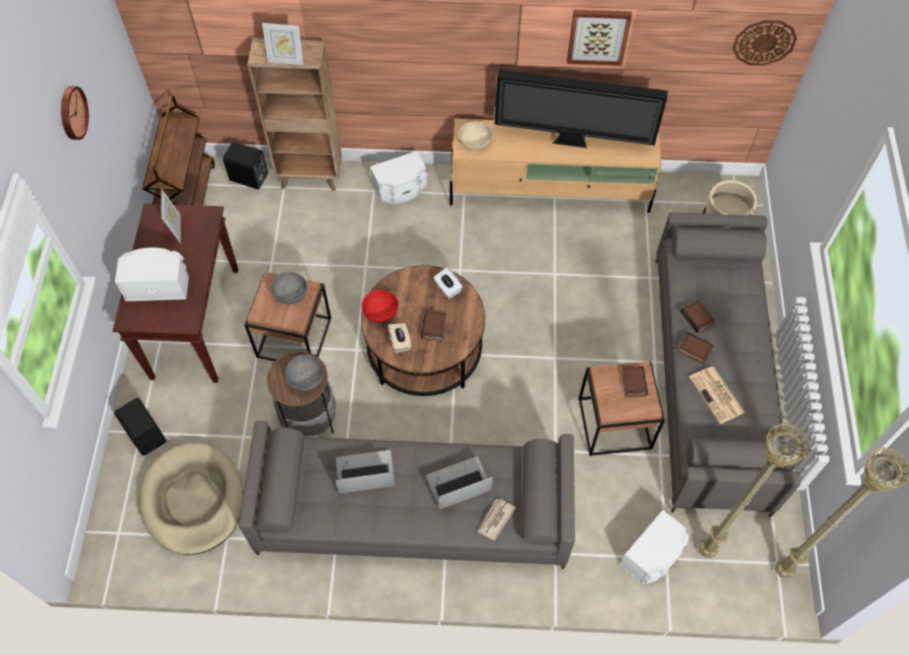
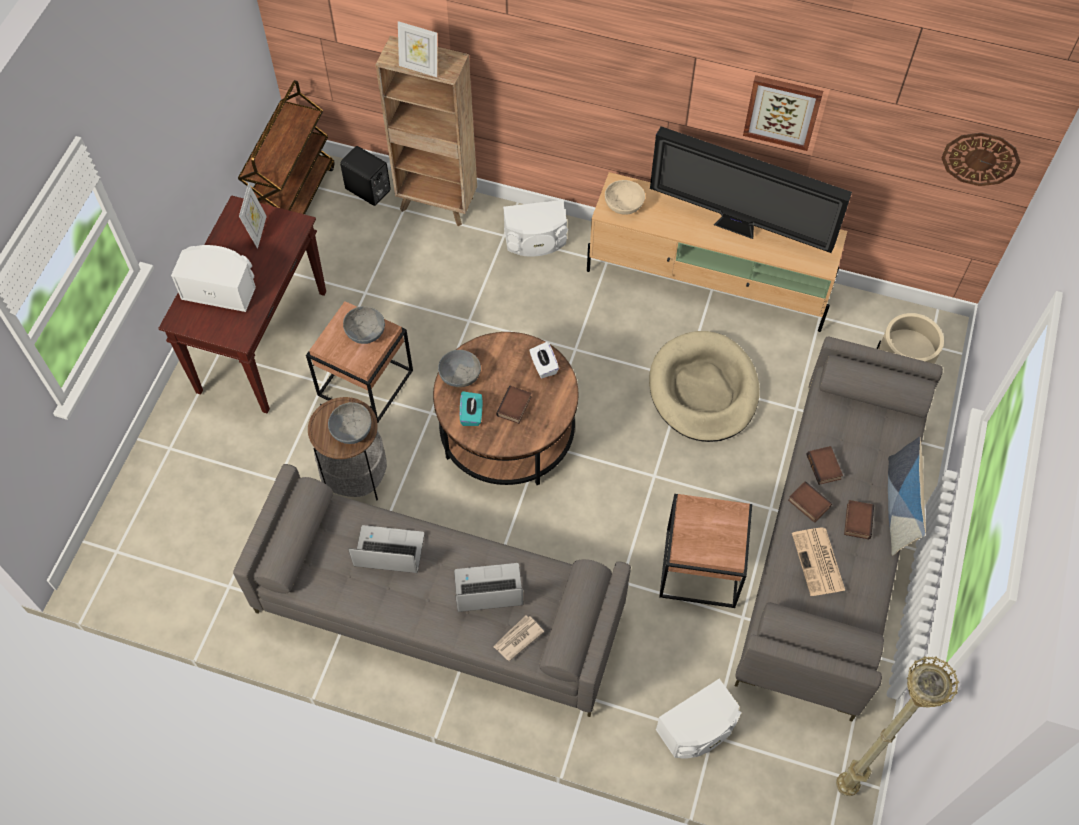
camera: 15 degrees right, 0 degrees up
wall clock [61,86,89,140] -> none
black speaker [114,398,166,456] -> none
beige dog bed [139,442,244,555] -> beige dog bed moved to [649,331,759,442]
red bowl [362,290,399,322] -> grey bowl [438,350,481,387]
beige tissue box [388,323,411,353] -> turquoise tissue box [460,391,482,426]
book [621,366,648,397] -> book moved to [844,500,874,539]
beige floor lamp [698,423,809,558] -> none
none -> pillow [888,437,926,555]

